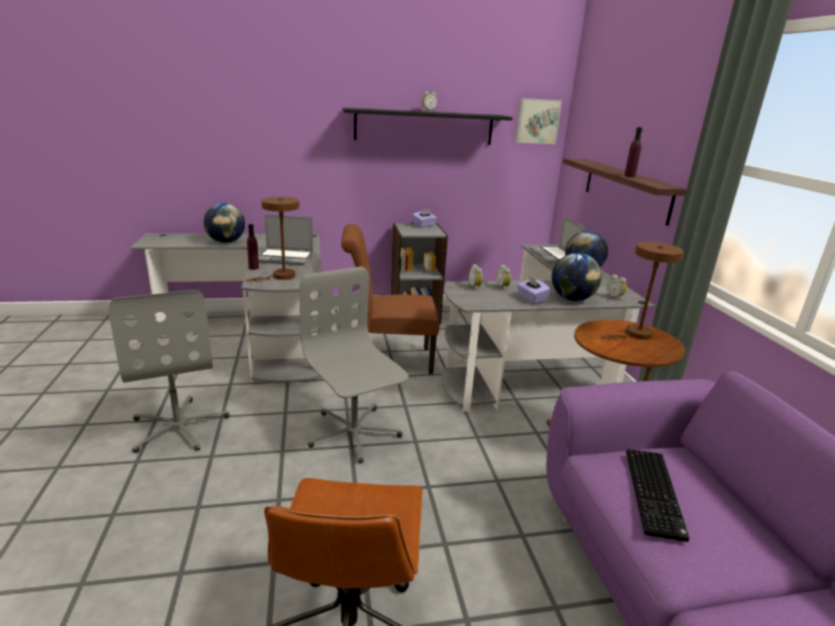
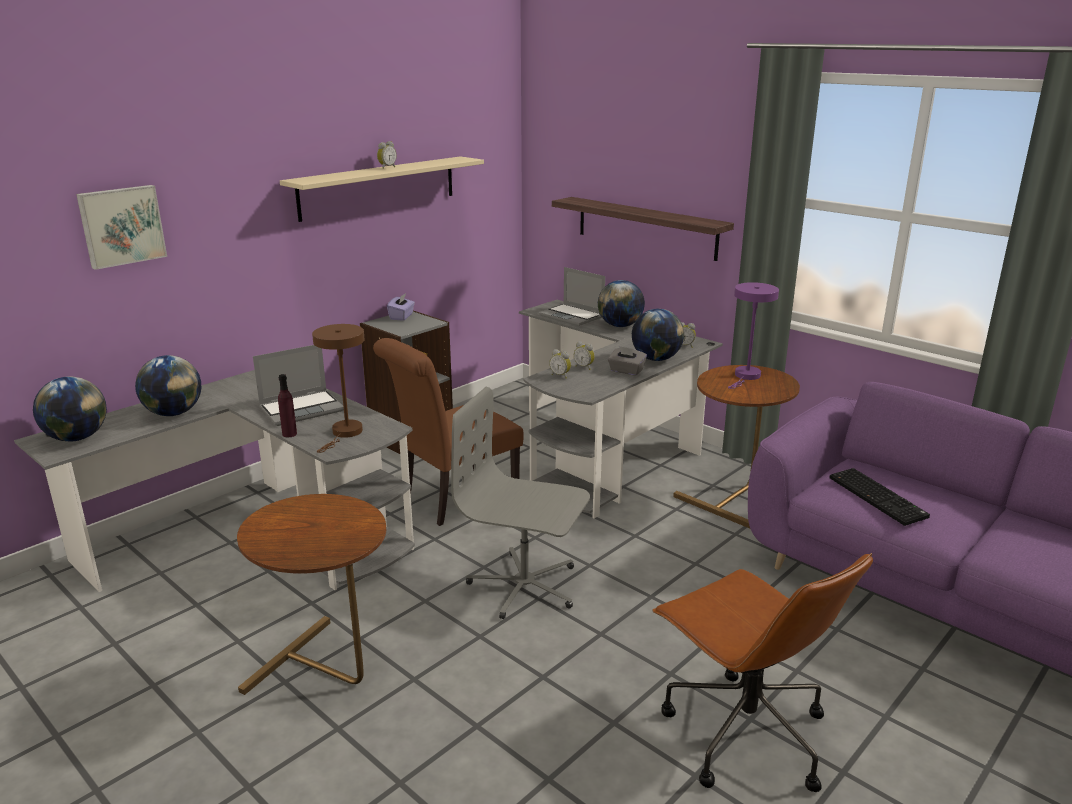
camera: 35 degrees left, 0 degrees up
grey office chair [109,290,230,453] -> brown side table [237,494,386,695]
black shelf [343,108,513,145] -> beige shelf [280,156,484,222]
picture [515,98,562,144] -> picture moved to [76,185,167,270]
purple tissue box [517,276,551,304] -> grey tissue box [608,346,647,376]
brown table lamp [601,242,684,340] -> purple table lamp [728,282,779,389]
purple bottle [624,127,642,177] -> none
none -> globe [33,376,107,441]

